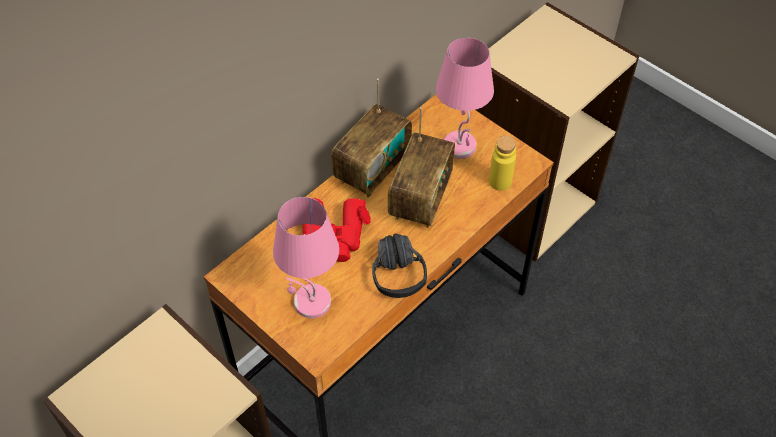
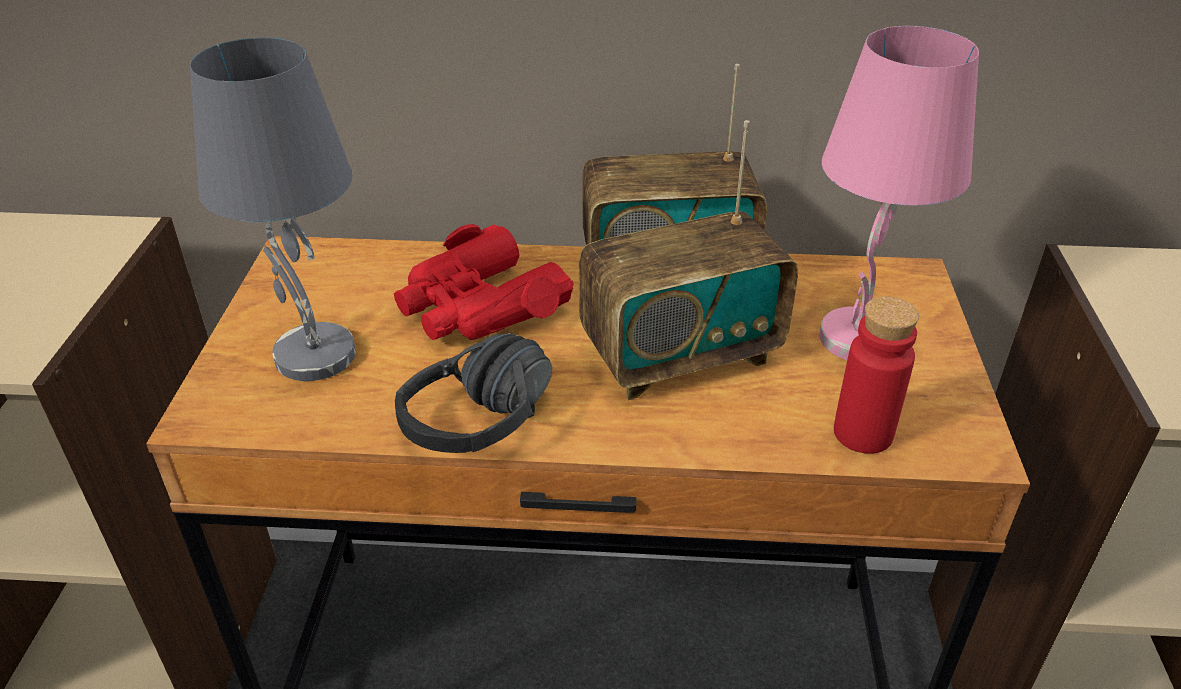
camera: 50 degrees right, 15 degrees down
pink table lamp [273,197,339,319] -> grey table lamp [190,37,356,381]
yellow bottle [489,136,516,191] -> red bottle [834,296,919,454]

